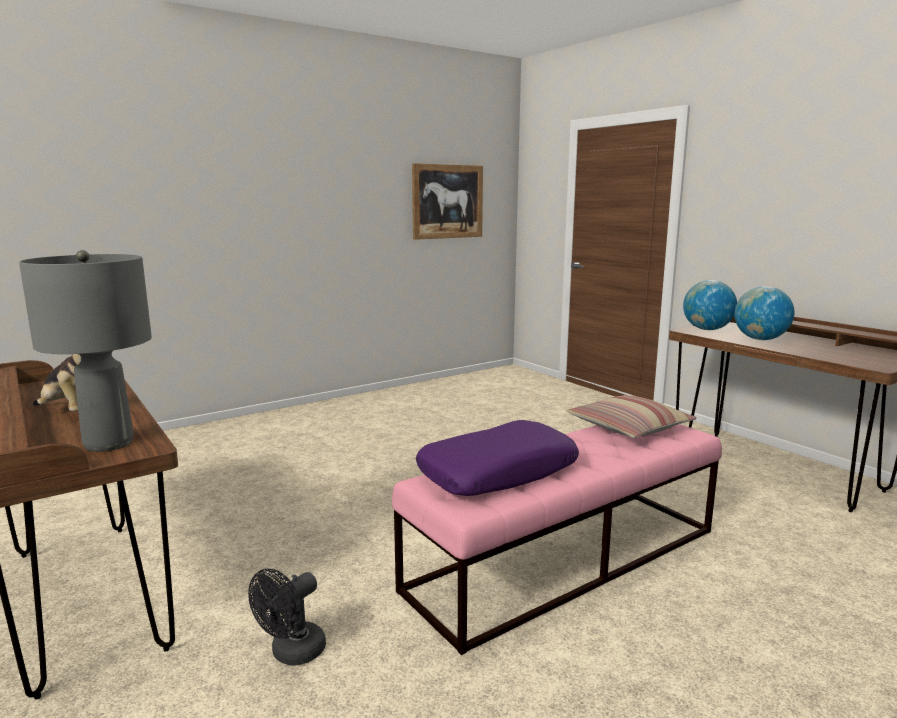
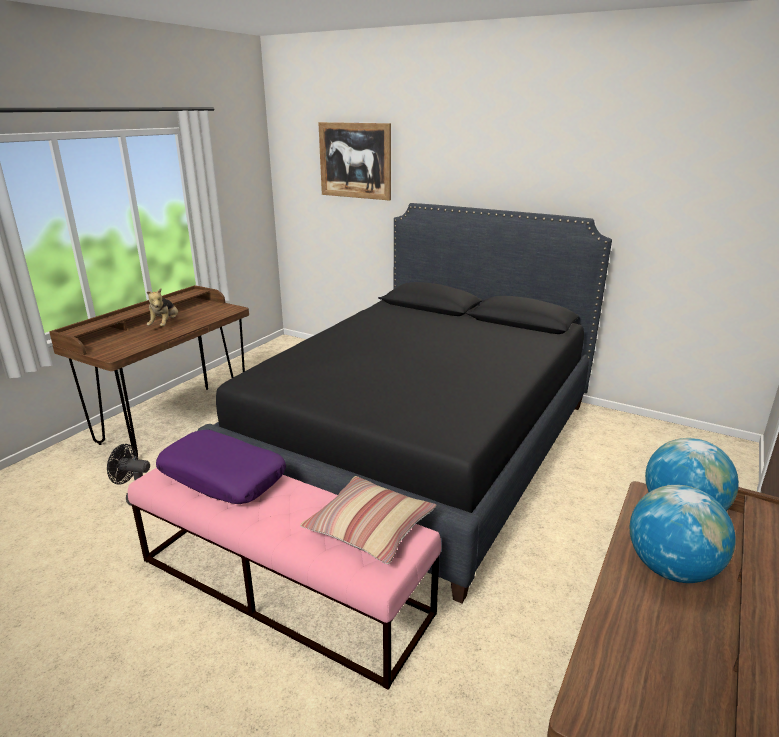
camera: 65 degrees right, 10 degrees up
grey table lamp [19,250,152,452] -> none
picture [412,163,483,240] -> picture moved to [318,122,391,201]
none -> black bed [197,203,612,603]

